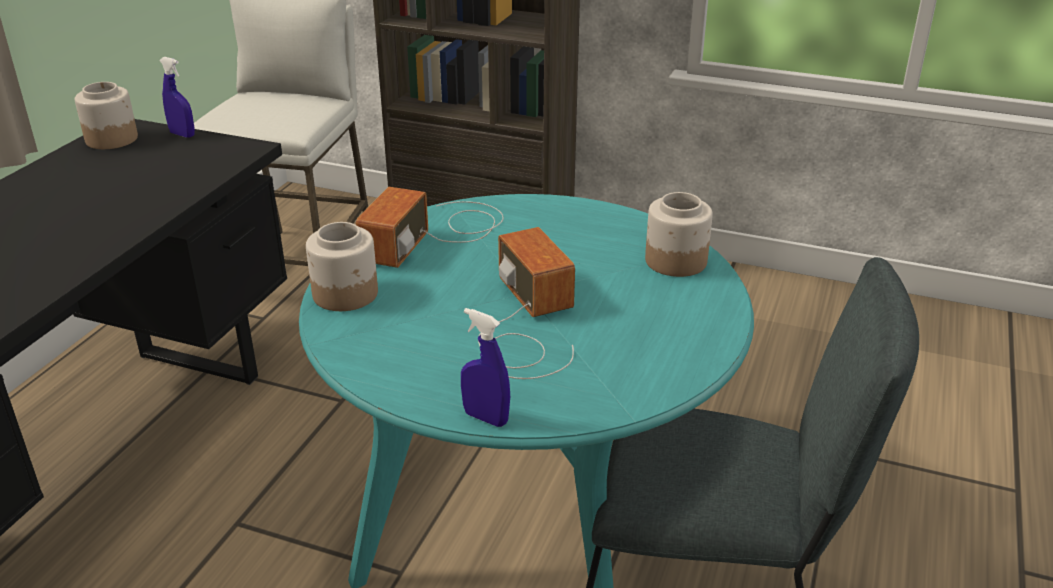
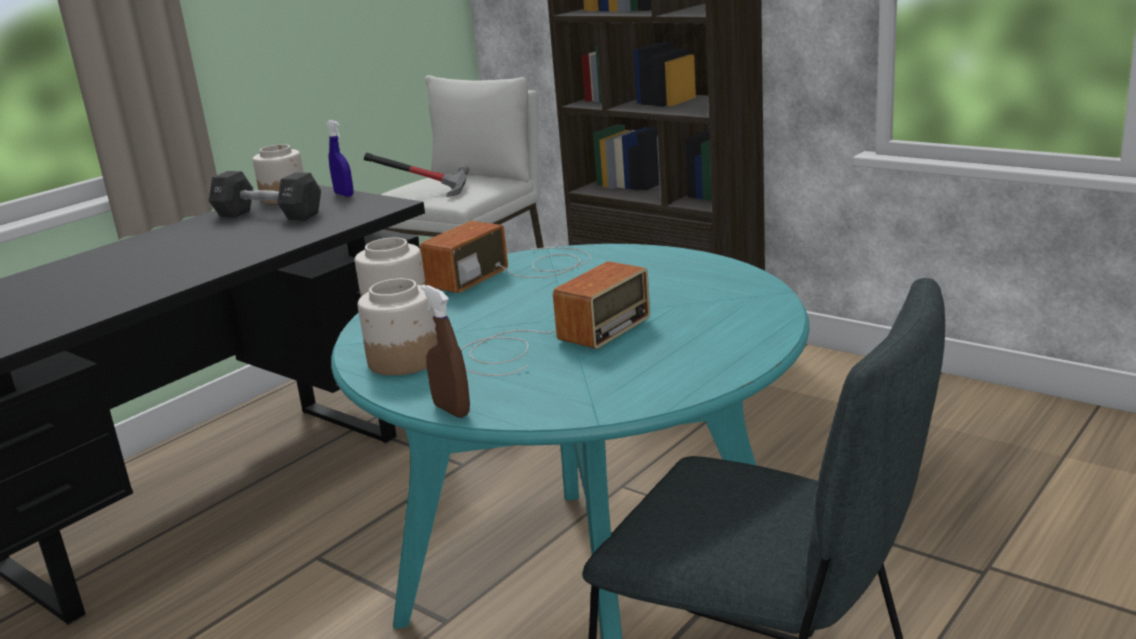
camera: 20 degrees right, 10 degrees down
blue spray bottle [461,308,510,427] -> brown spray bottle [421,285,470,418]
radio [478,227,575,379] -> radio turned 45 degrees clockwise [461,261,650,376]
jar [645,192,713,277] -> jar moved to [358,278,438,376]
none -> black dumbbell [209,171,321,221]
none -> hammer [364,153,470,197]

